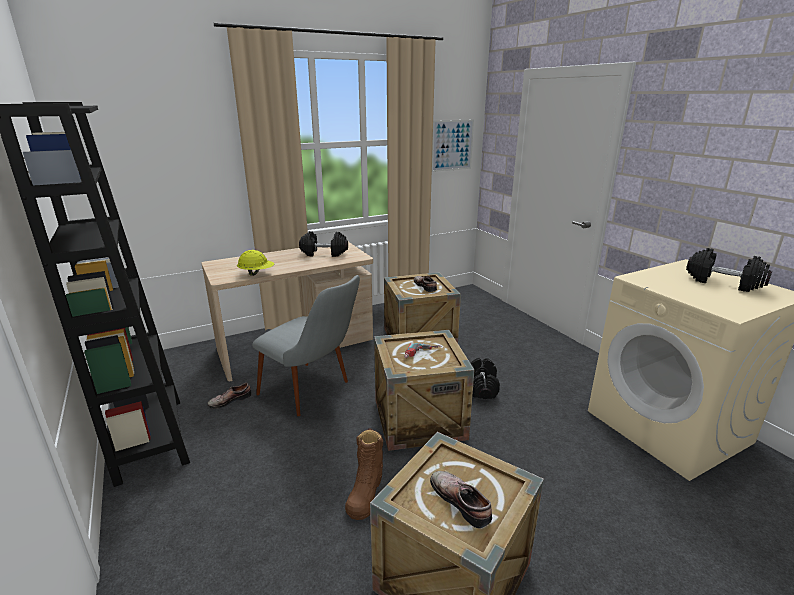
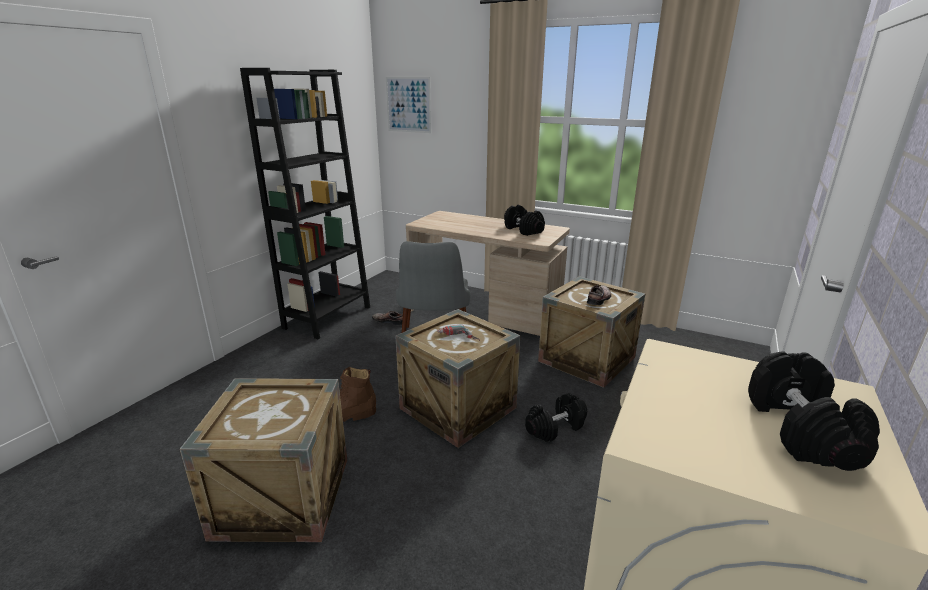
camera: 55 degrees right, 0 degrees up
yellow hard hat [237,250,274,276] -> none
shoe [430,471,492,528] -> none
picture [432,119,474,172] -> picture moved to [386,77,431,133]

